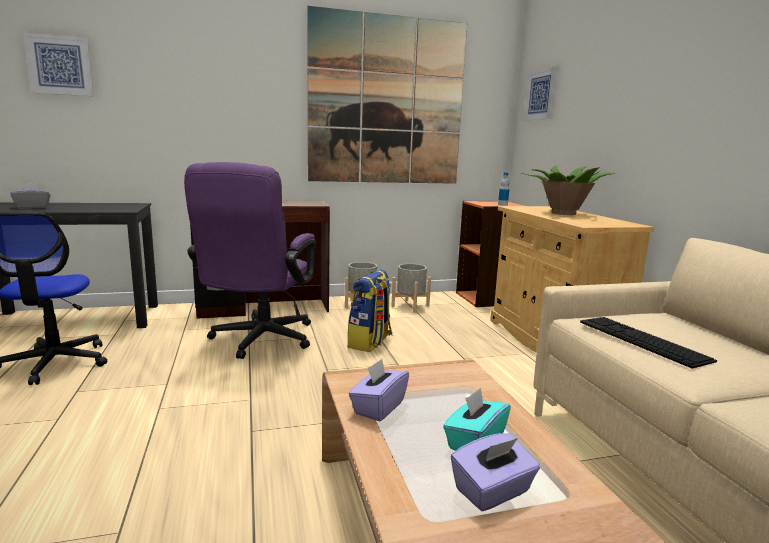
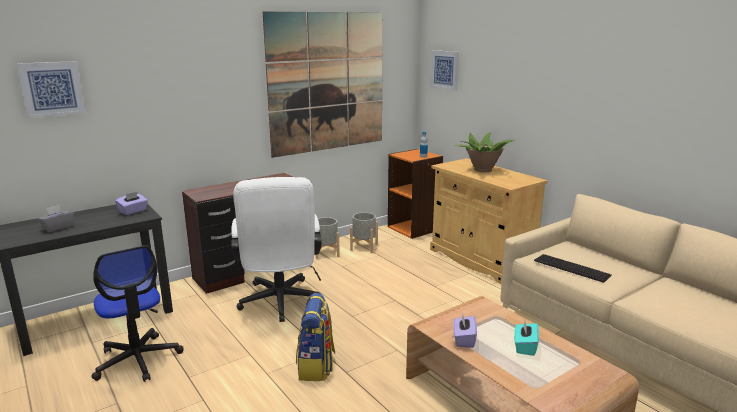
camera: 20 degrees left, 5 degrees up
purple office chair [184,162,316,359] -> white office chair [231,177,322,322]
backpack [347,269,393,352] -> backpack moved to [296,293,335,381]
purple tissue box [451,433,540,511] -> purple tissue box moved to [115,192,148,215]

